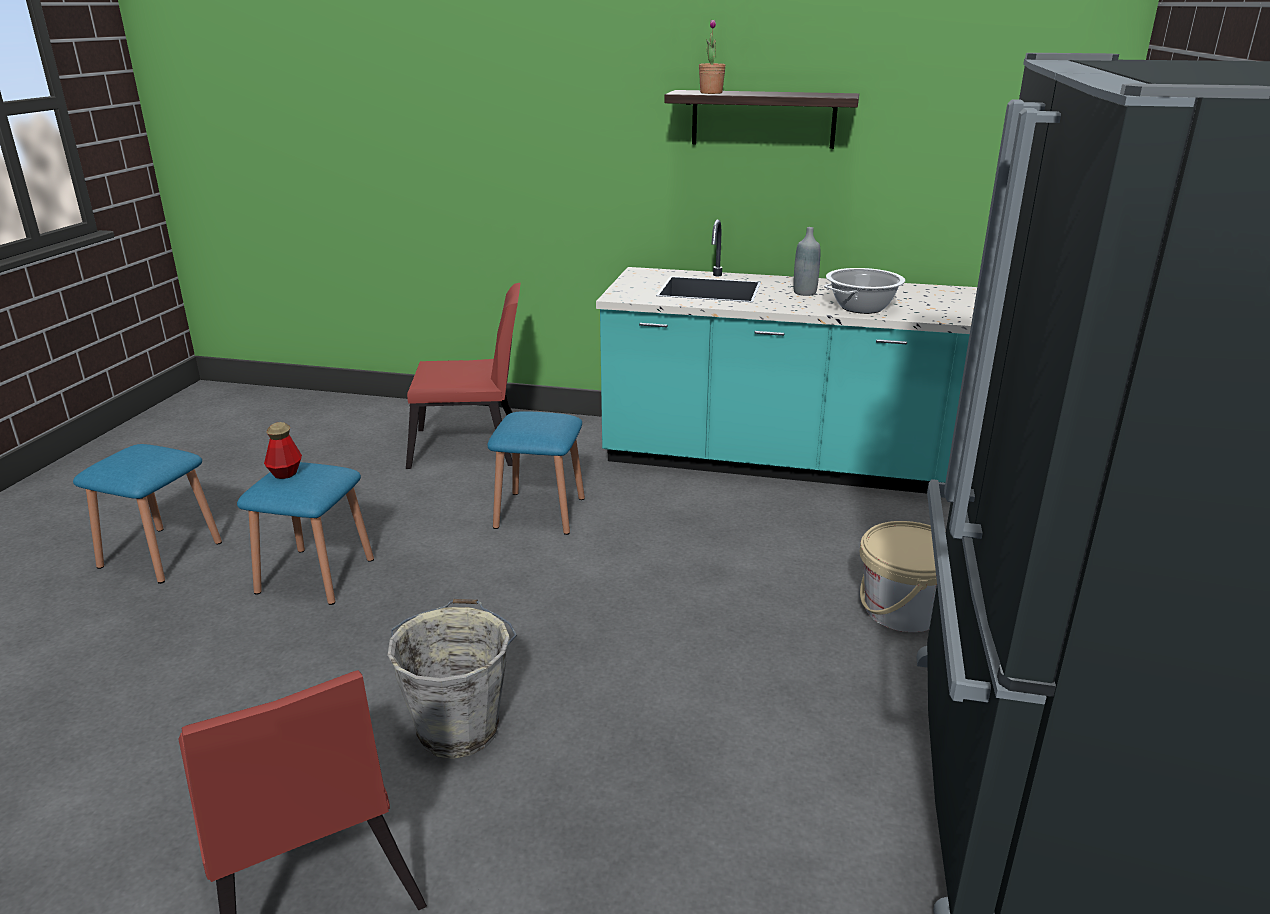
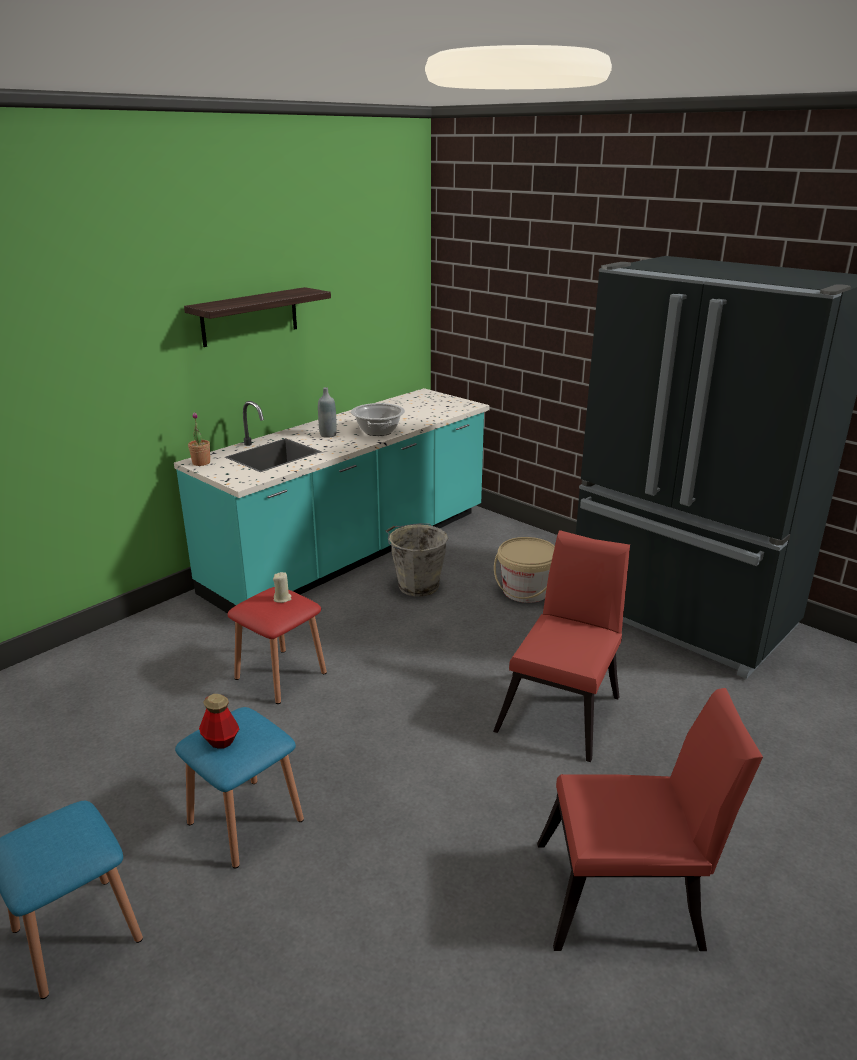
camera: 60 degrees left, 0 degrees up
grey bucket [387,599,517,759] -> grey bucket moved to [386,523,448,597]
red chair [406,283,521,469] -> red chair moved to [493,530,630,762]
blue stool [487,411,585,535] -> red stool [227,587,327,704]
potted plant [699,19,726,94] -> potted plant moved to [188,412,210,466]
none -> beige candle [273,572,291,603]

